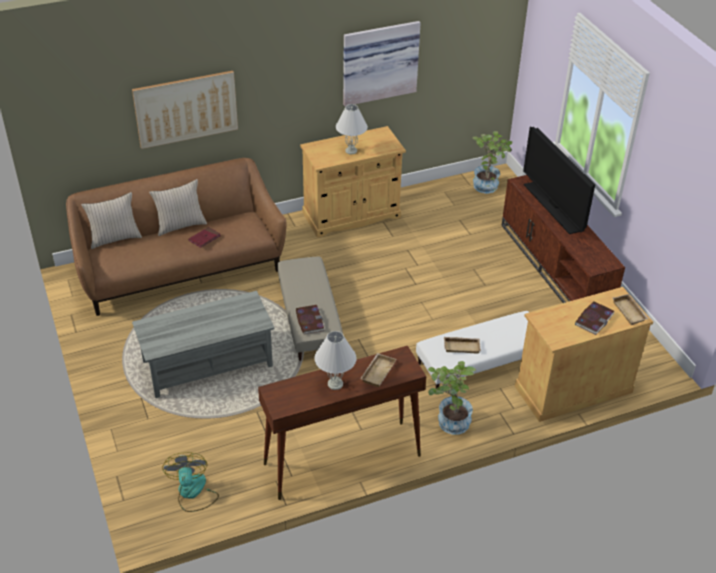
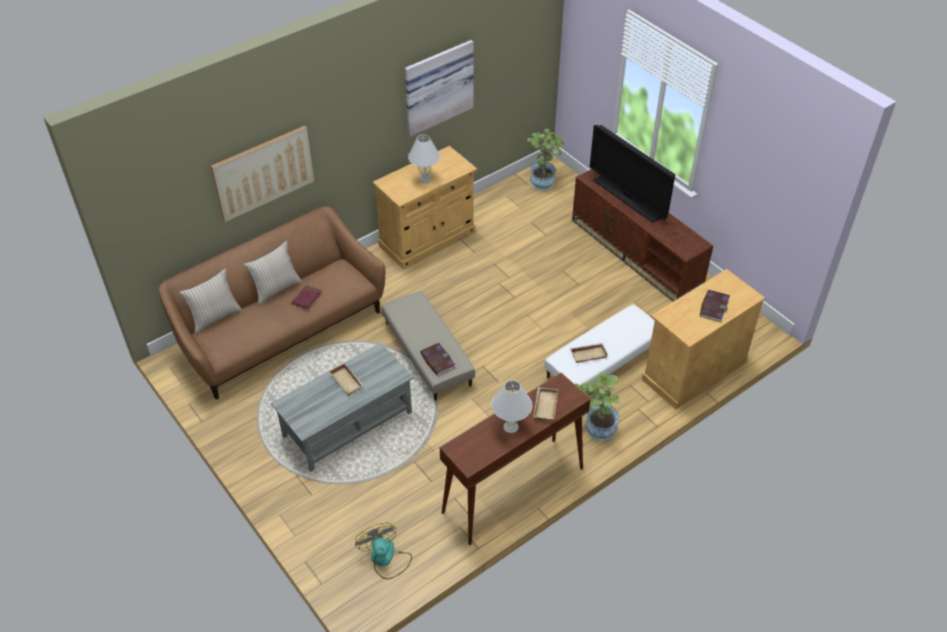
camera: 15 degrees left, 5 degrees up
beige tray [612,294,649,325] -> beige tray moved to [329,363,364,395]

